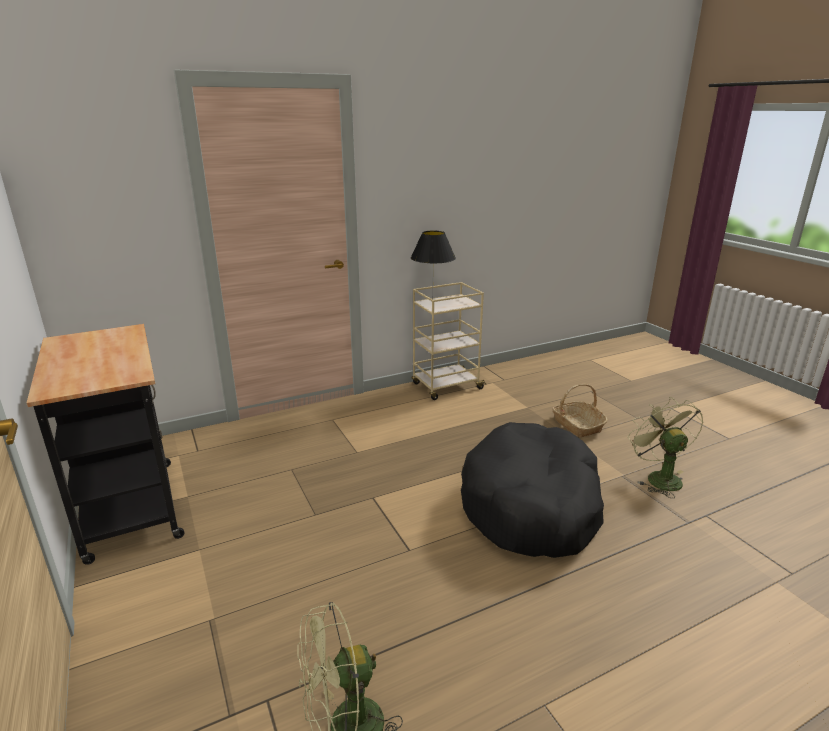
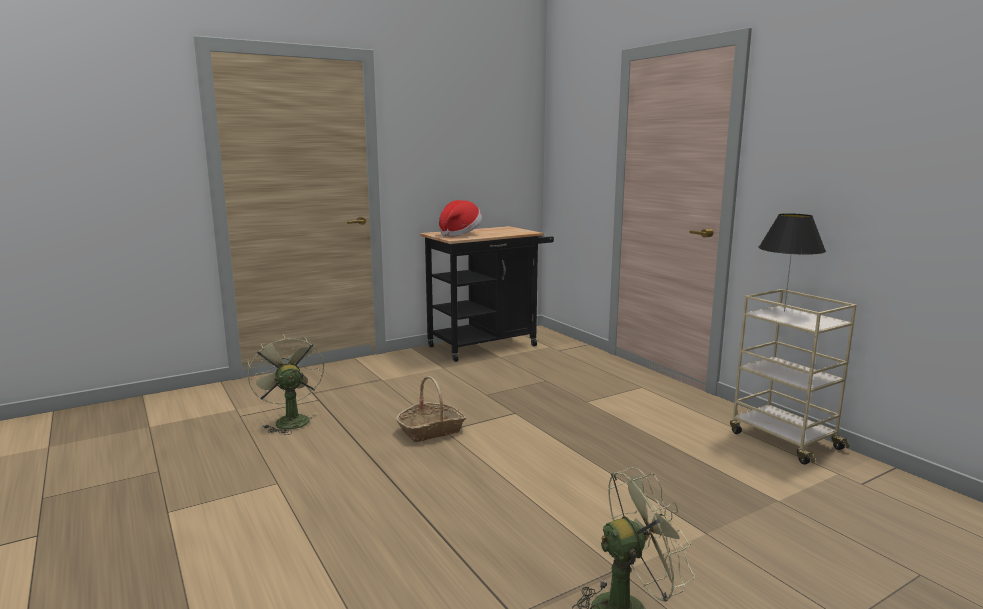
camera: 85 degrees right, 10 degrees down
black dog bed [461,422,604,558] -> none
basket [552,384,608,437] -> basket moved to [396,376,466,442]
none -> hat [439,200,482,237]

